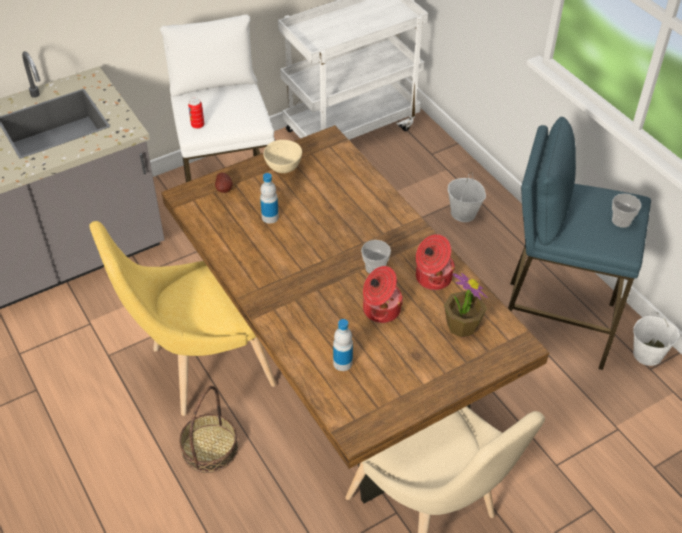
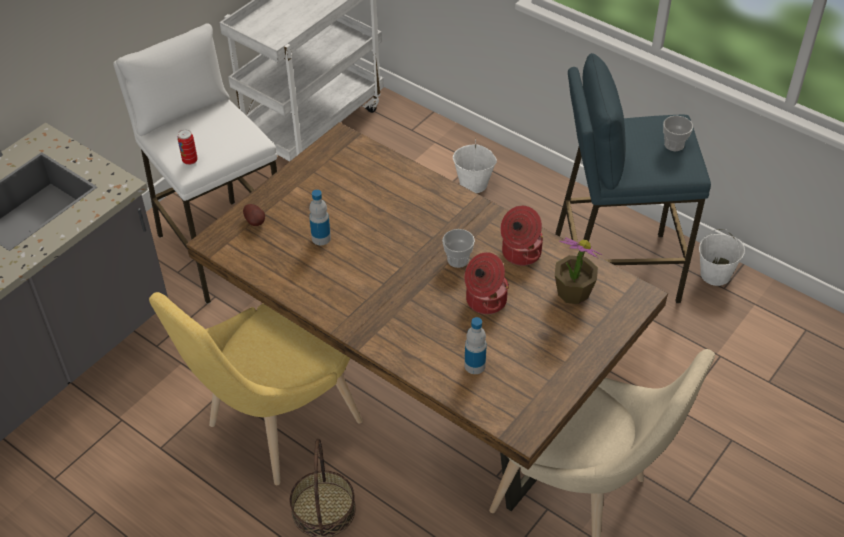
camera: 20 degrees left, 0 degrees up
beige bowl [263,140,302,173] -> none

